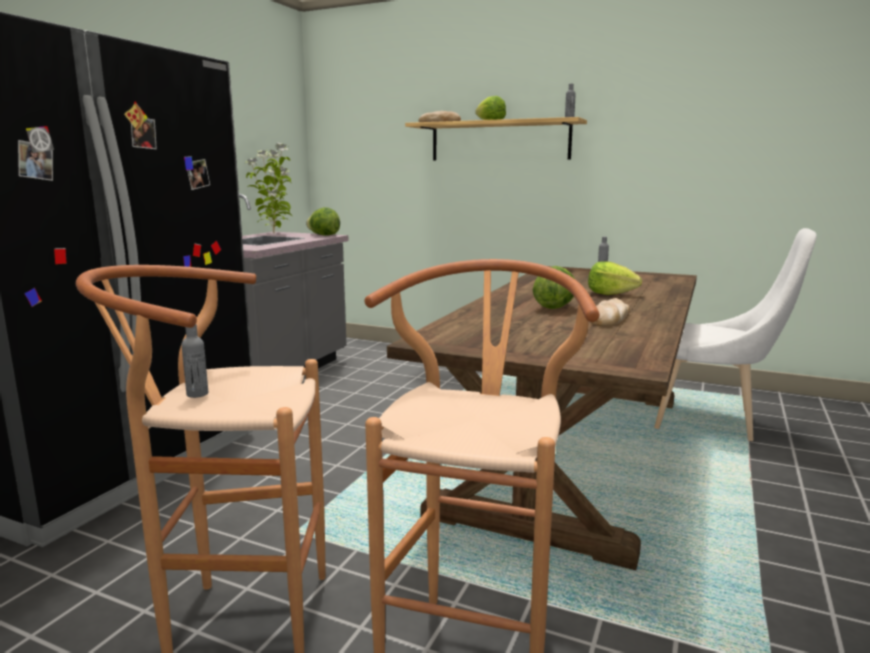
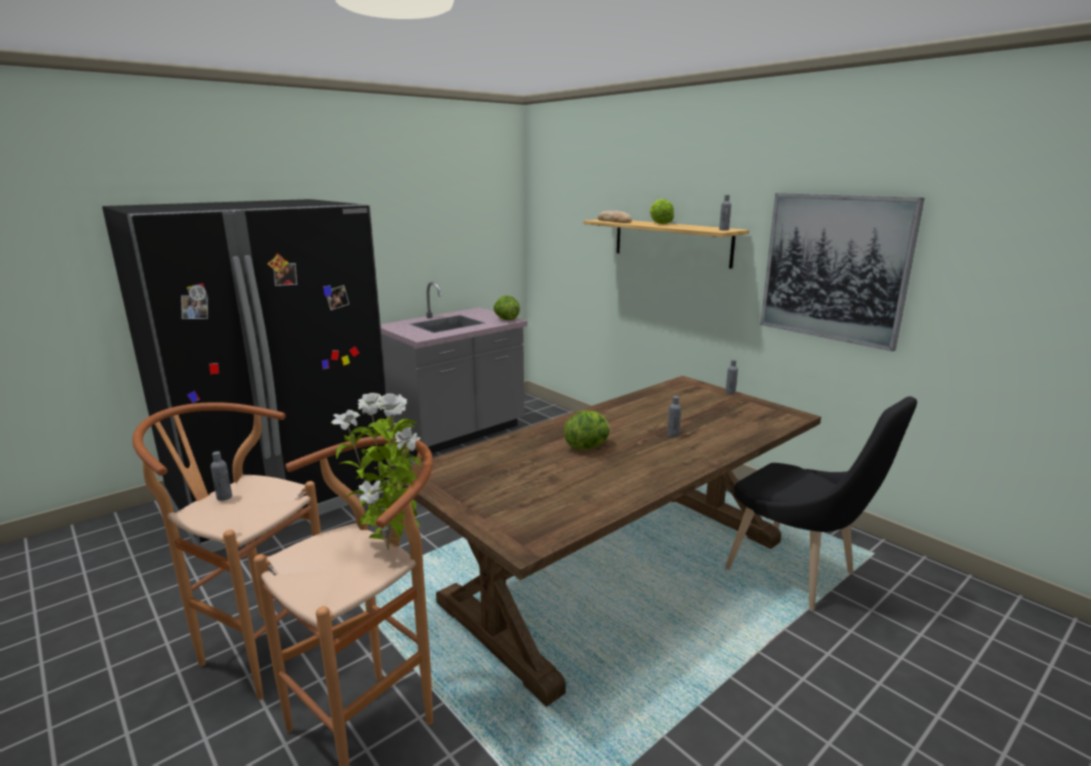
camera: 25 degrees right, 5 degrees up
potted plant [245,143,292,233] -> potted plant moved to [331,393,421,550]
lettuce [588,261,642,295] -> grey bottle [667,396,681,437]
bread [590,298,630,326] -> none
white chair [654,228,817,442] -> black chair [725,396,917,610]
none -> picture [760,193,924,351]

